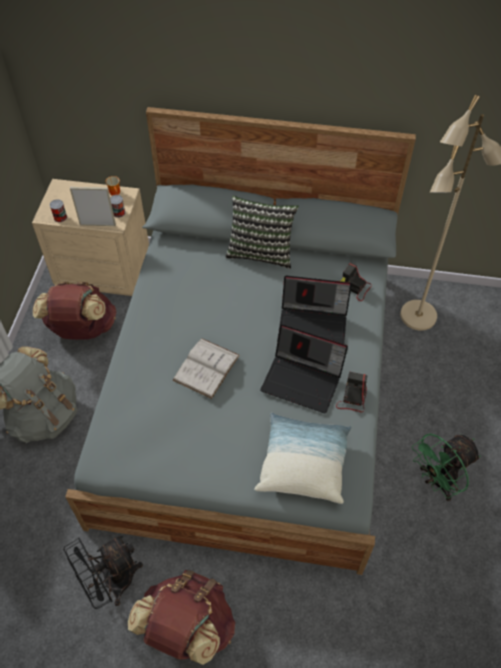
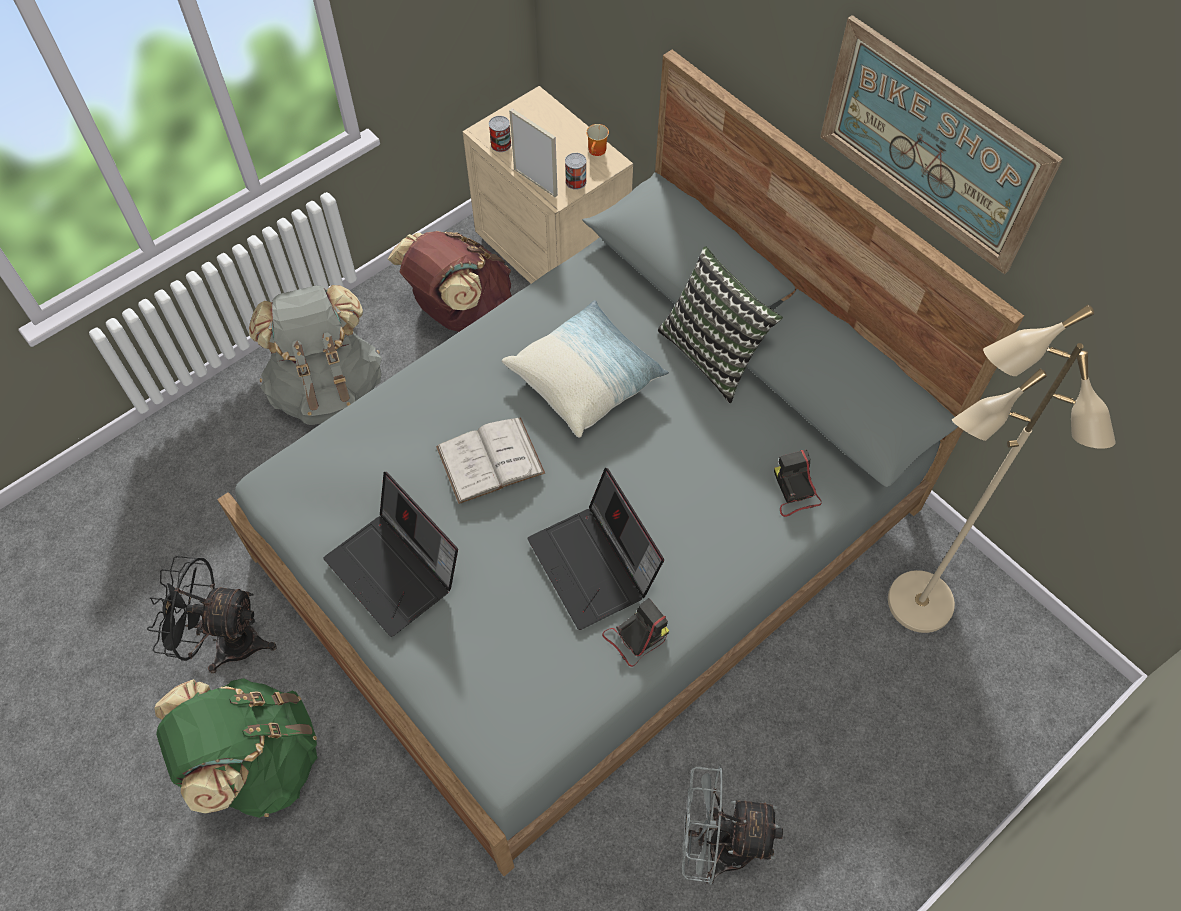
camera: 40 degrees right, 5 degrees up
brown backpack [128,570,235,665] -> green backpack [154,678,317,818]
pillow [254,413,352,504] -> pillow moved to [502,300,669,438]
laptop [277,276,352,344] -> laptop moved to [323,472,458,637]
green fan [412,433,481,501] -> grey fan [682,766,783,885]
none -> picture [820,15,1063,274]

